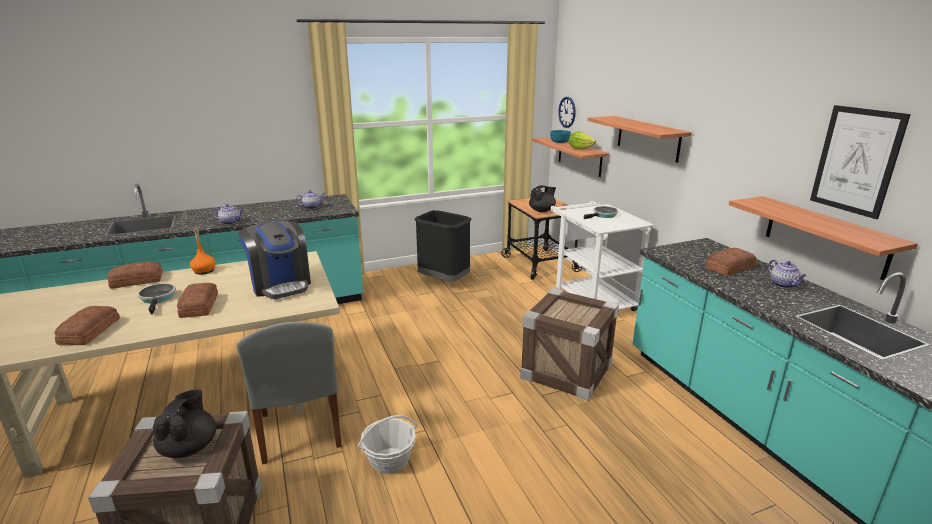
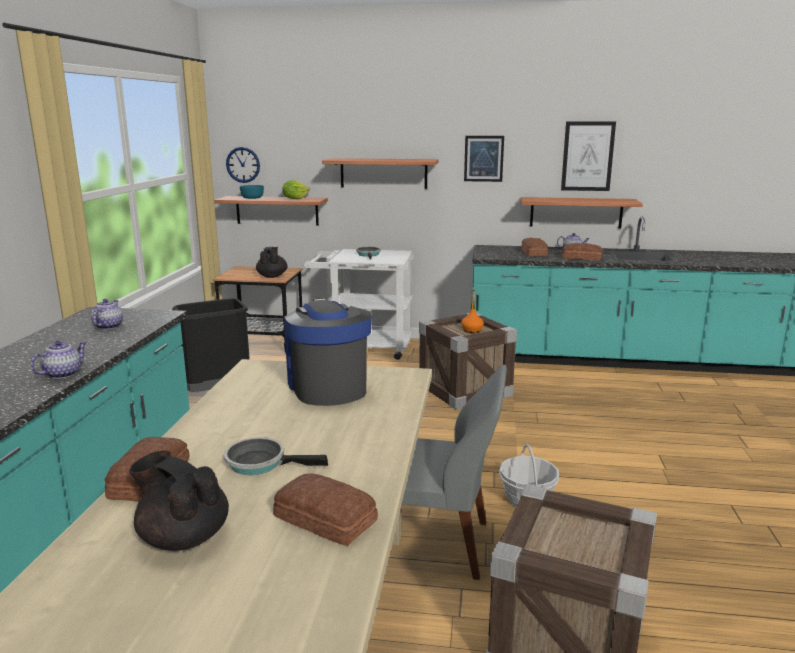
camera: 60 degrees left, 5 degrees down
black teapot [153,389,216,458] -> black teapot moved to [129,450,229,551]
bread [177,283,218,318] -> bread moved to [562,243,603,261]
orange bottle [190,228,216,274] -> orange bottle moved to [461,290,484,333]
coffee machine [238,221,311,299] -> coffee machine turned 105 degrees counterclockwise [284,298,372,406]
none -> picture [464,136,504,182]

